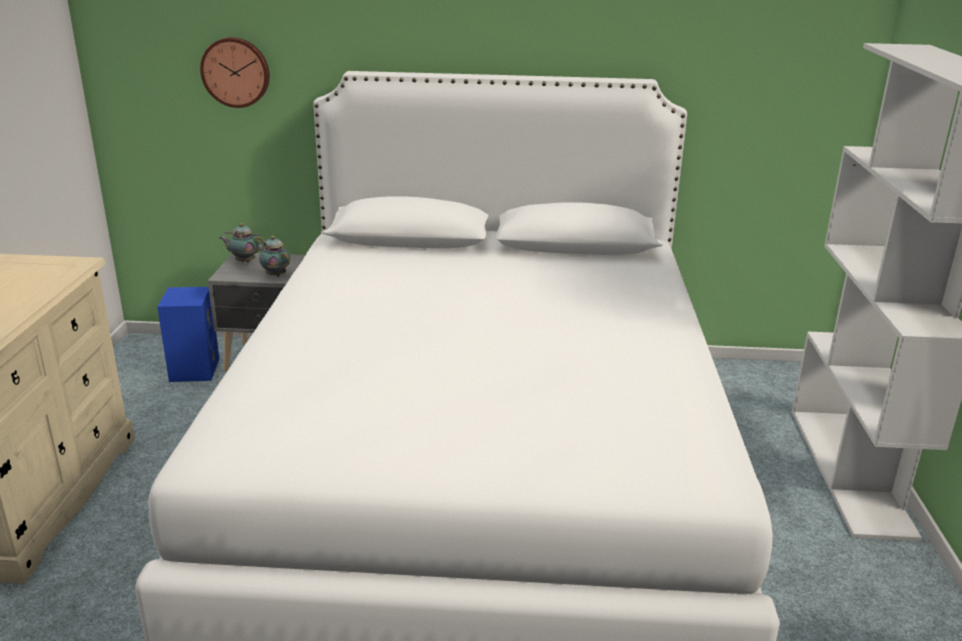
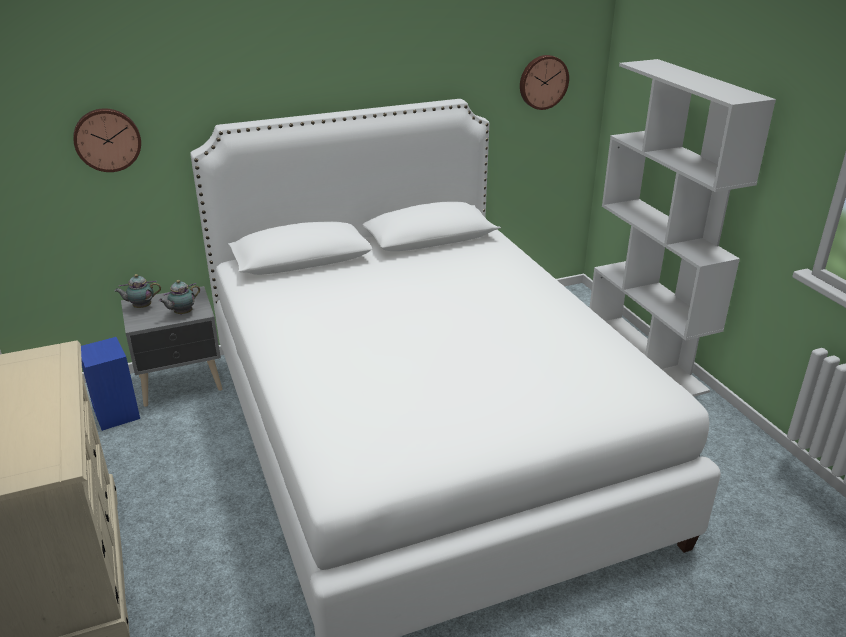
camera: 25 degrees left, 5 degrees up
teapot [258,236,290,277] -> teapot turned 60 degrees counterclockwise [159,280,200,315]
none -> wall clock [520,55,569,110]

